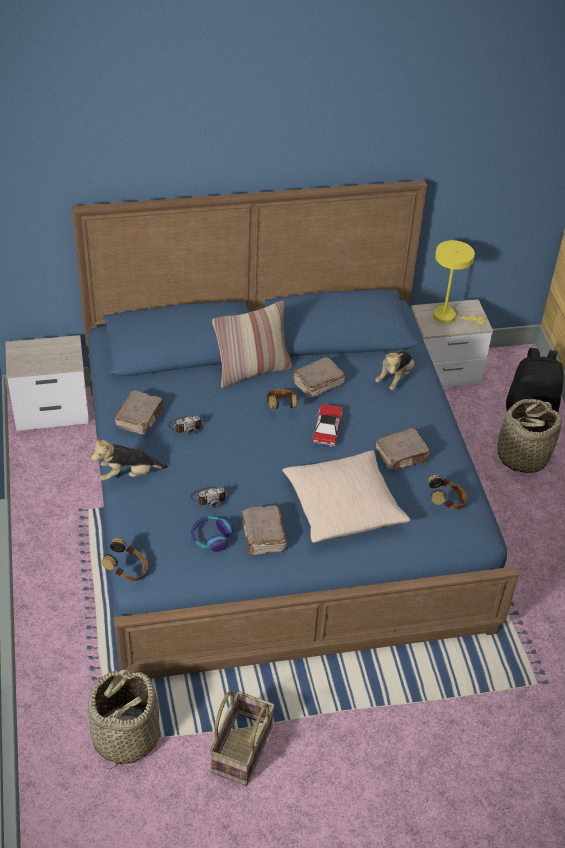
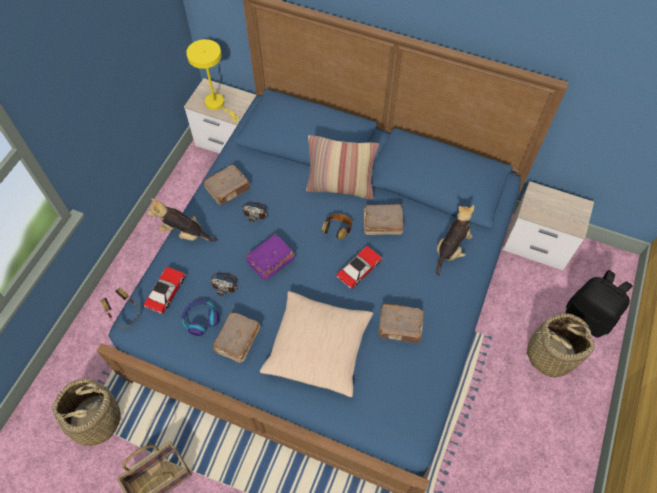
camera: 35 degrees right, 15 degrees up
plush toy [375,350,414,390] -> plush toy turned 150 degrees clockwise [436,205,474,276]
headphones [428,475,467,509] -> none
yellow table lamp [433,240,485,324] -> yellow table lamp moved to [186,39,239,122]
none -> toy car [143,267,186,314]
none -> purple book [246,234,295,280]

